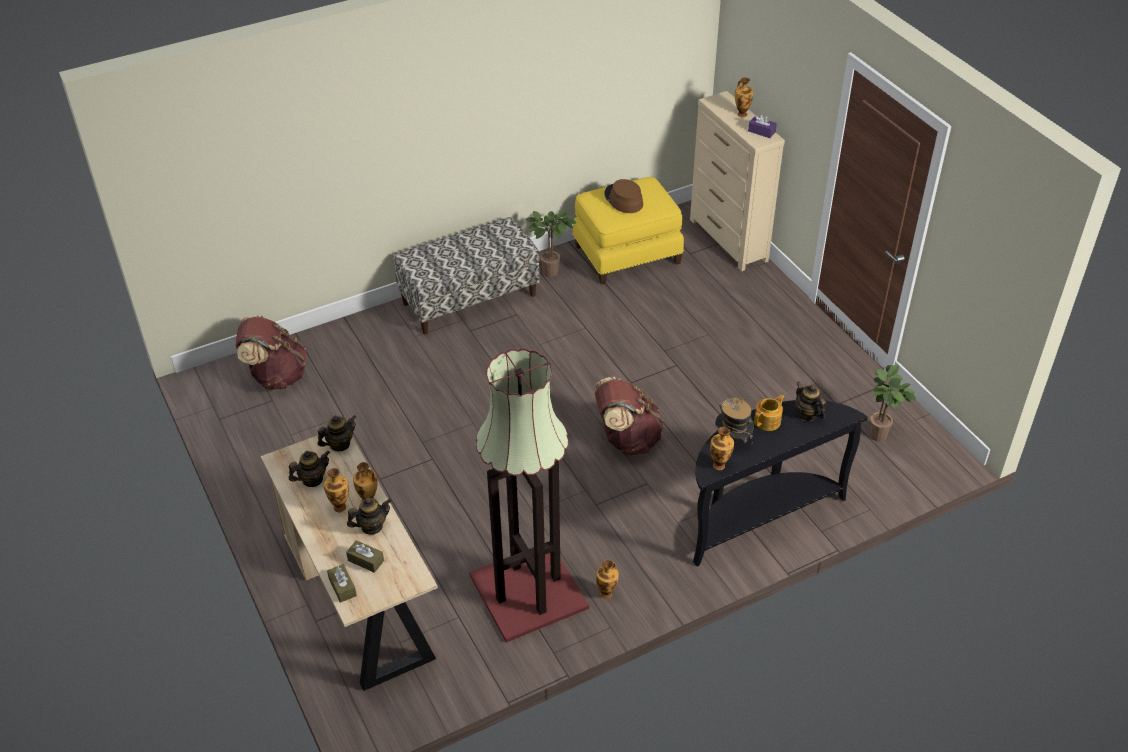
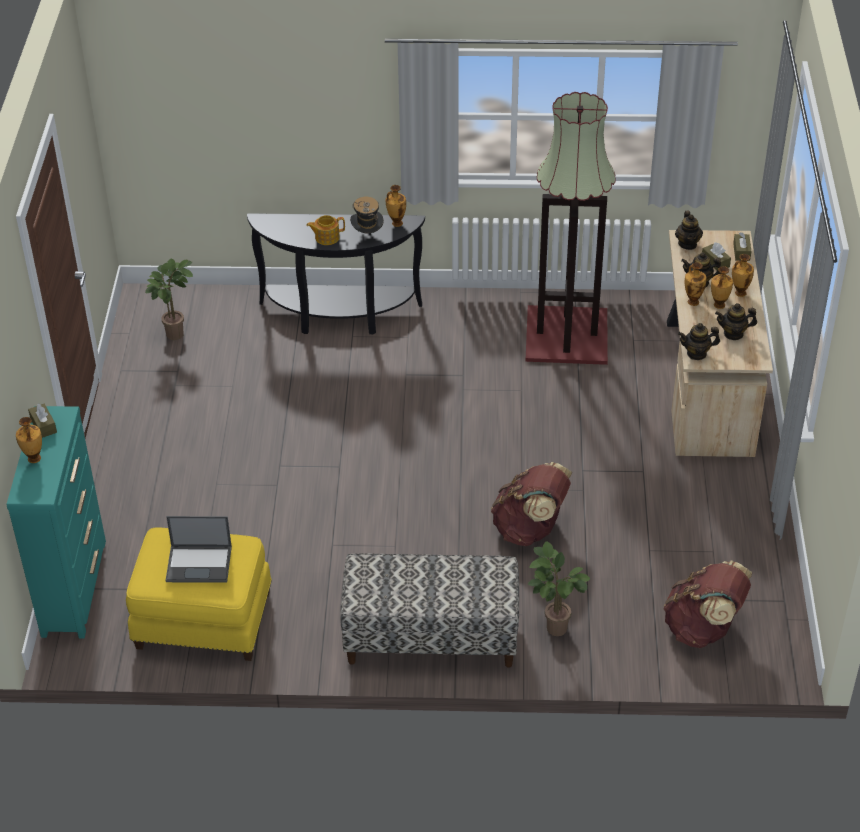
camera: 150 degrees left, 0 degrees up
potted plant [525,210,576,277] -> potted plant moved to [528,541,590,636]
brown backpack [595,377,664,455] -> brown backpack moved to [491,462,572,546]
vase [596,560,619,599] -> vase moved to [732,254,754,297]
brown hat [604,179,643,213] -> laptop [165,516,232,583]
beige dresser [690,91,785,271] -> turquoise dresser [6,406,106,638]
purple tissue box [748,114,777,138] -> brown tissue box [28,404,57,438]
teapot [795,381,826,421] -> teapot moved to [675,211,703,250]

